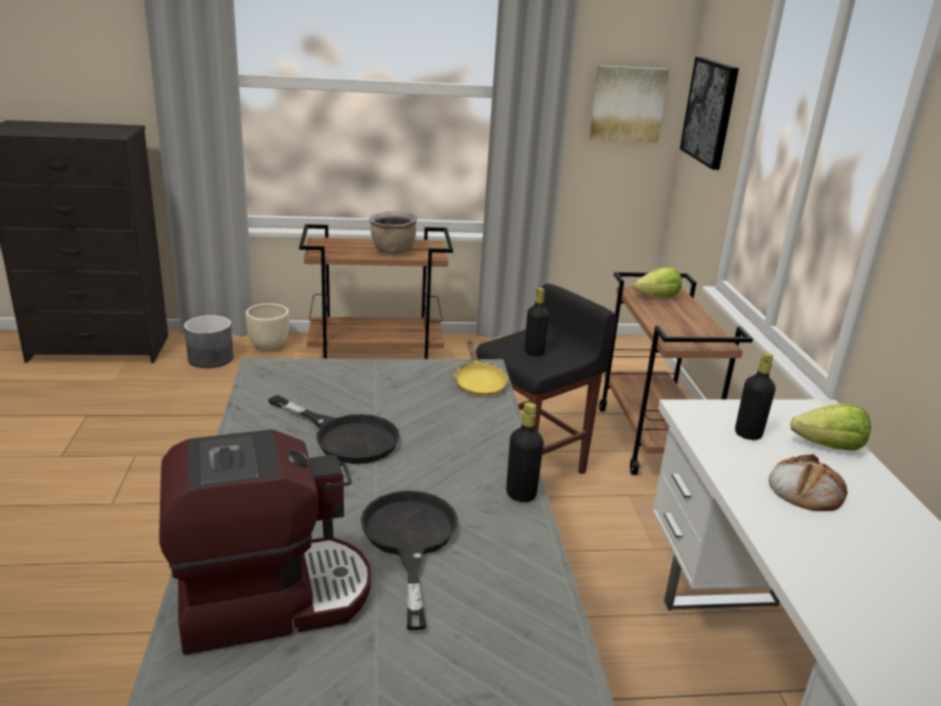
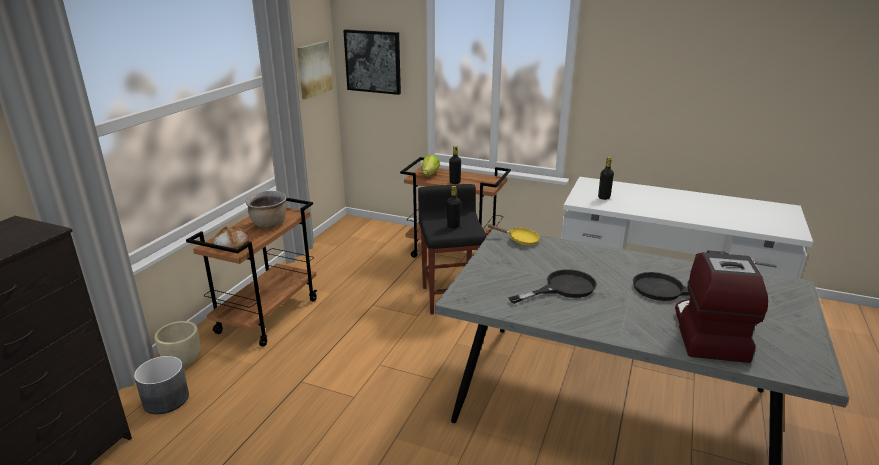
camera: 60 degrees left, 0 degrees up
black bottle [506,402,544,502] -> black bottle moved to [449,146,461,184]
bread [769,454,848,511] -> bread moved to [213,226,249,249]
lettuce [790,404,871,451] -> none

